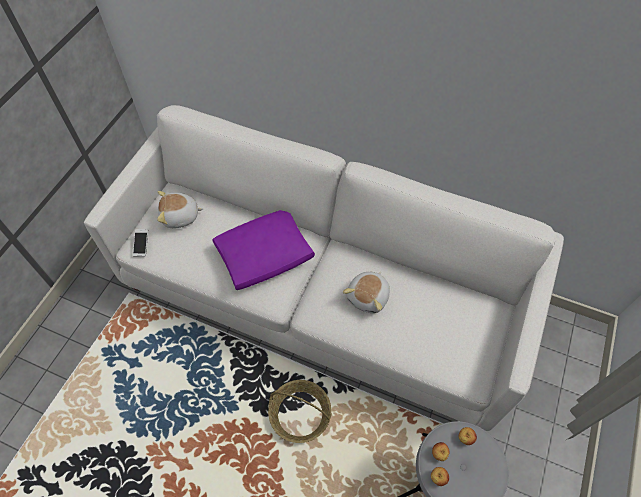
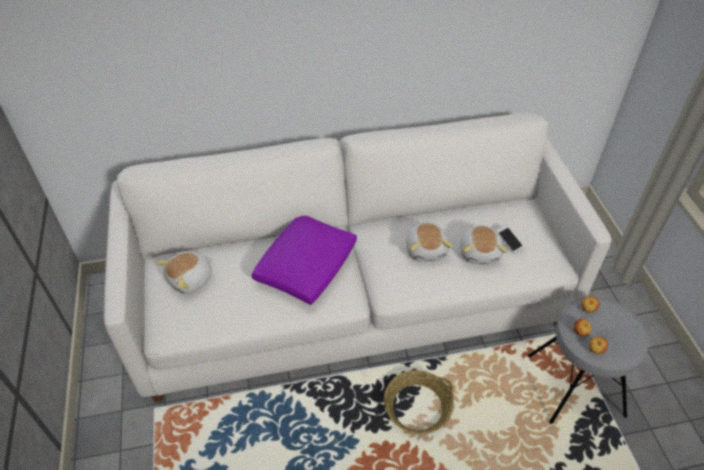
camera: 35 degrees left, 10 degrees down
phone [133,229,148,256] -> phone moved to [496,225,524,254]
none -> plush toy [460,225,507,264]

